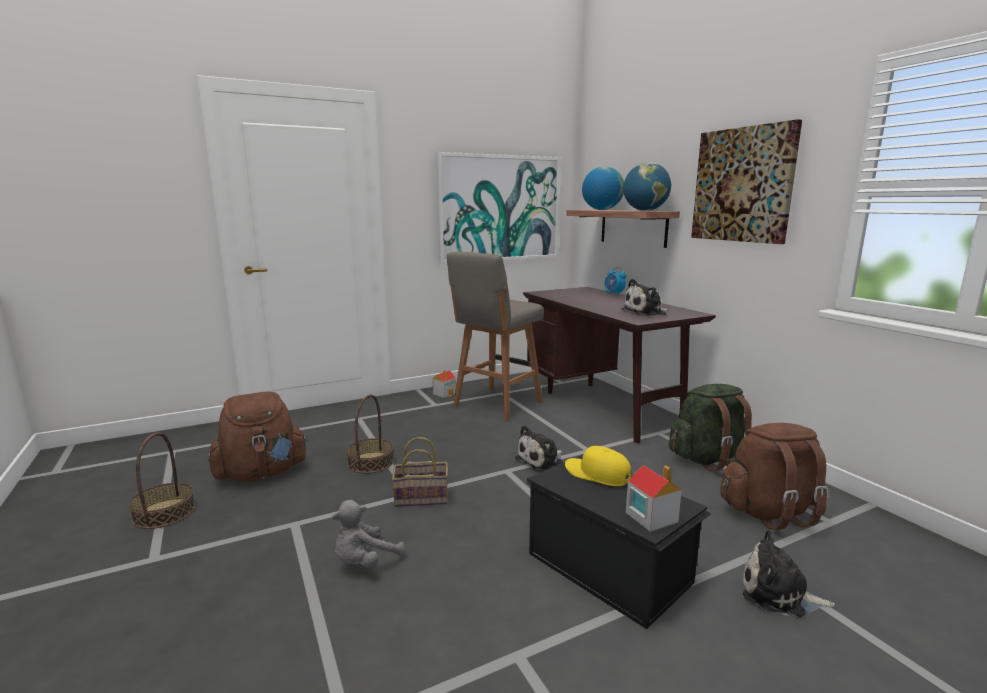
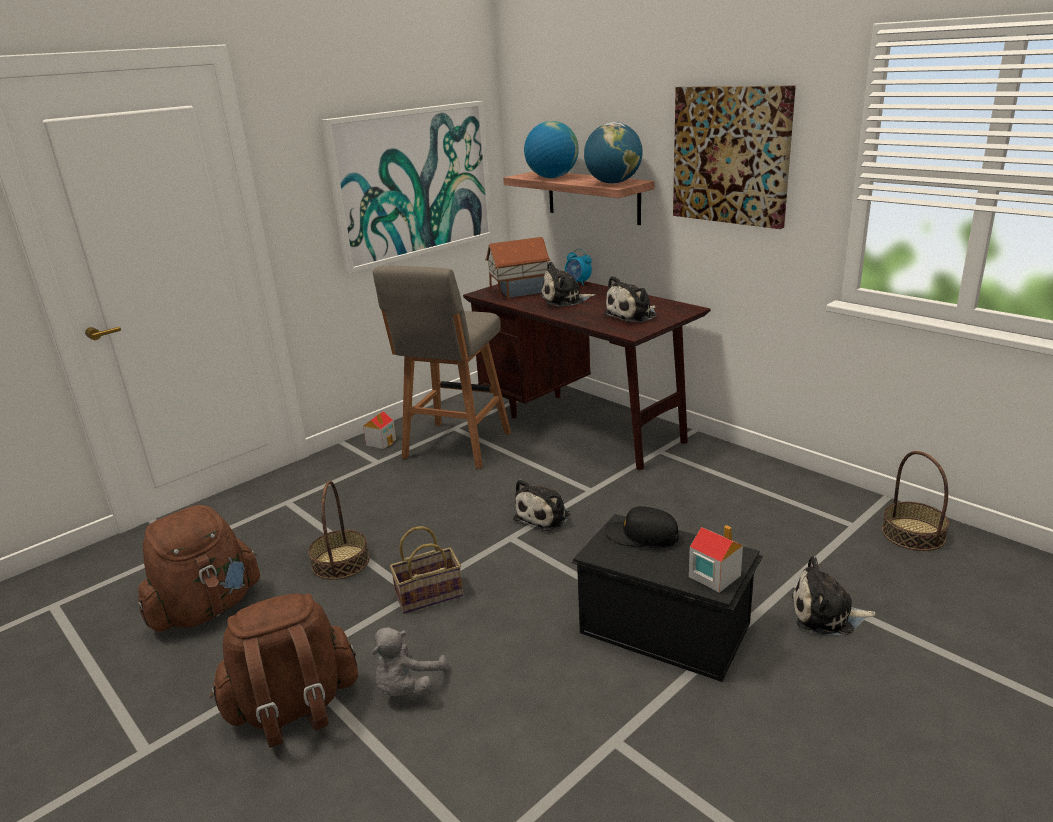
camera: 15 degrees left, 10 degrees up
basket [129,432,195,529] -> basket moved to [882,451,949,551]
yellow cap [565,446,631,486] -> black cap [605,506,679,548]
green backpack [669,384,752,471] -> none
brown backpack [720,423,829,530] -> brown backpack moved to [210,594,358,748]
none -> toy house [485,237,550,299]
none -> plush toy [541,261,596,307]

